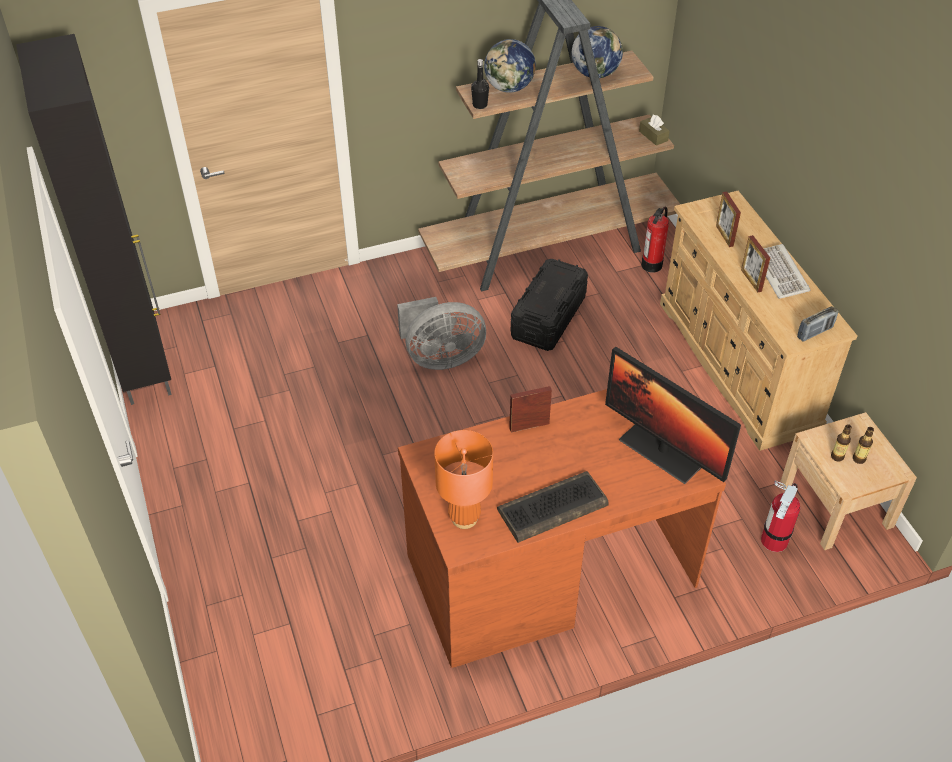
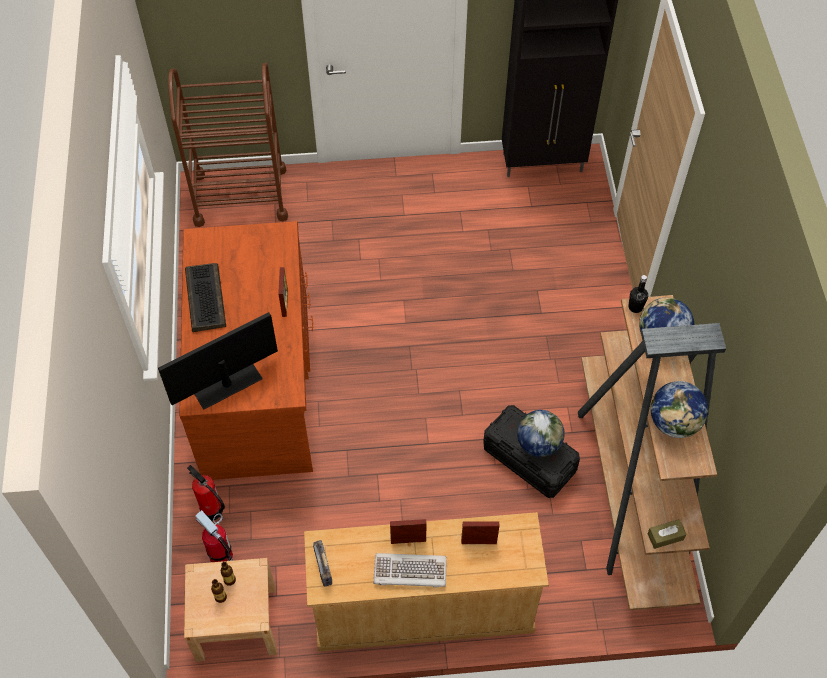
camera: 105 degrees right, 10 degrees up
grey fan [397,297,486,370] -> none
orange table lamp [434,430,493,529] -> none
fire extinguisher [641,207,669,273] -> fire extinguisher moved to [187,465,225,520]
none -> brown cart [168,63,288,227]
none -> globe [517,410,565,457]

